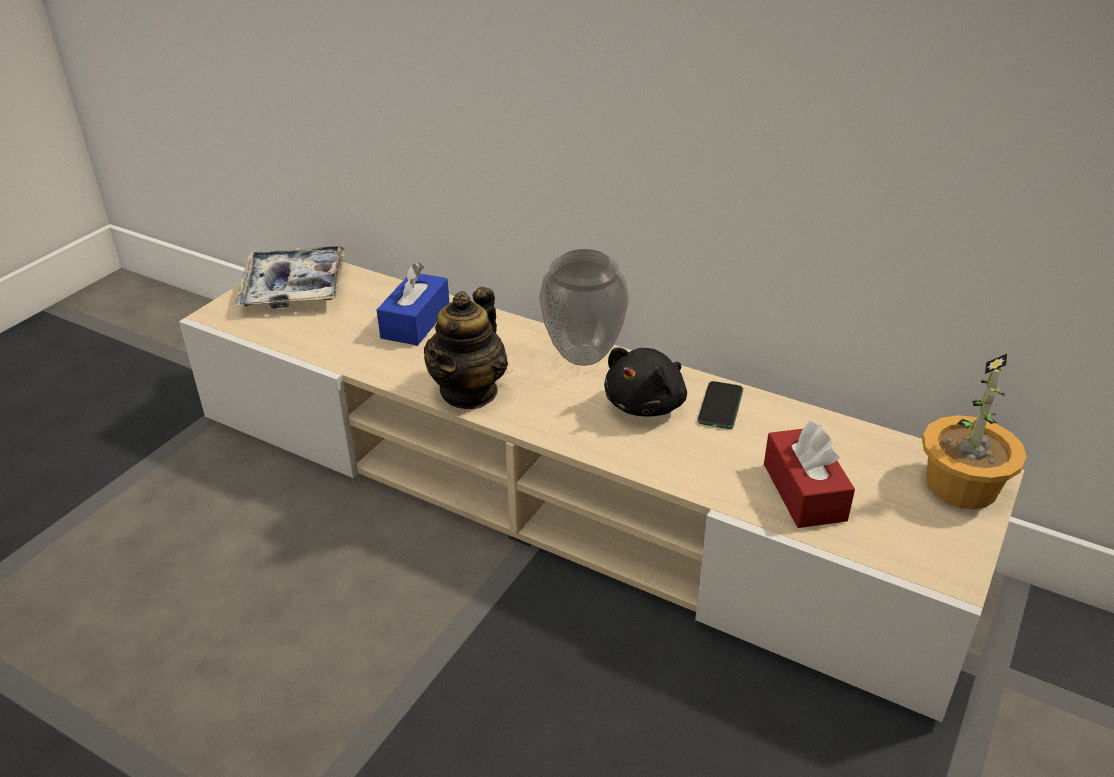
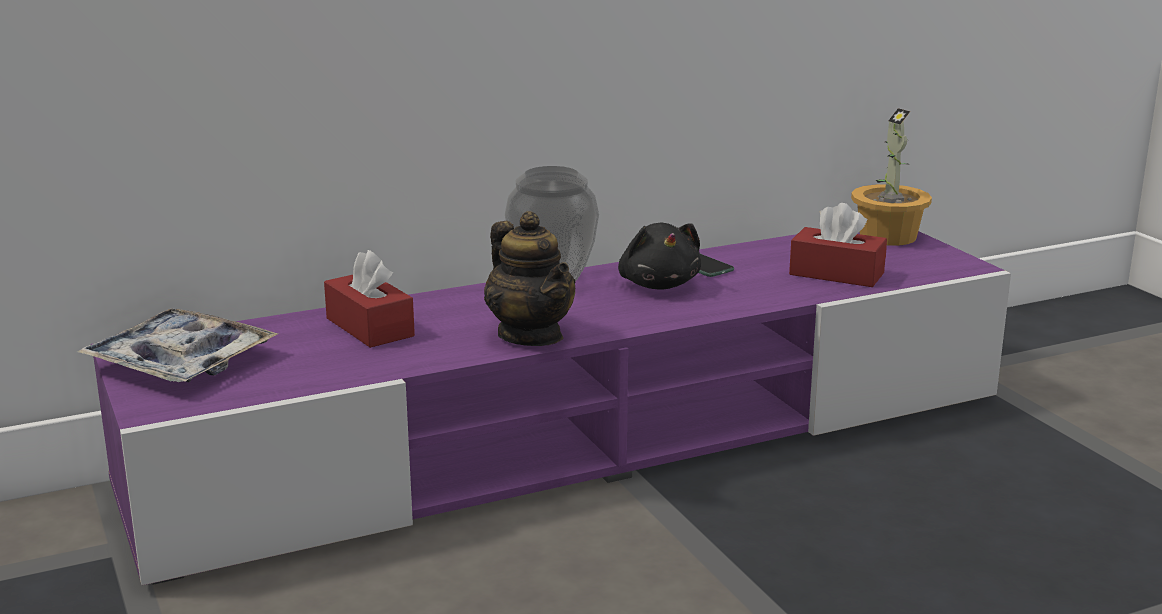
camera: 55 degrees left, 15 degrees down
beige tv stand [179,248,1024,722] -> purple tv stand [91,231,1011,586]
blue tissue box [377,262,450,346] -> red tissue box [324,250,415,348]

